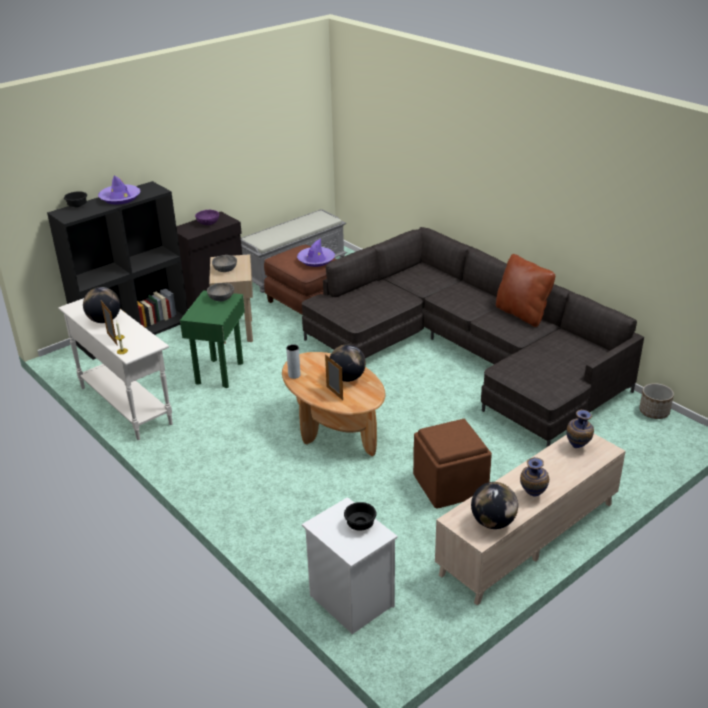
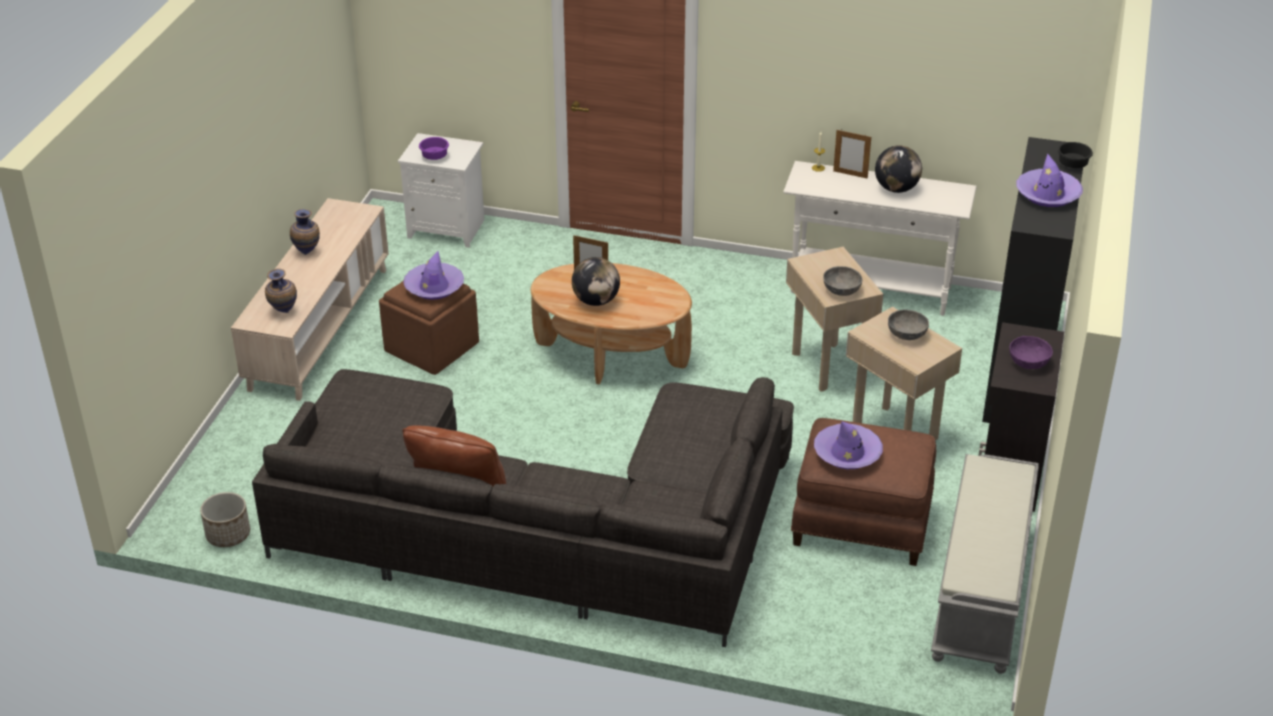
camera: 145 degrees right, 5 degrees up
green side table [180,290,245,388] -> beige side table [786,247,883,392]
grey vase [286,344,300,379] -> none
black bowl [344,502,377,531] -> purple bowl [419,137,449,160]
globe [471,482,518,529] -> none
none -> purple hat [403,251,464,300]

